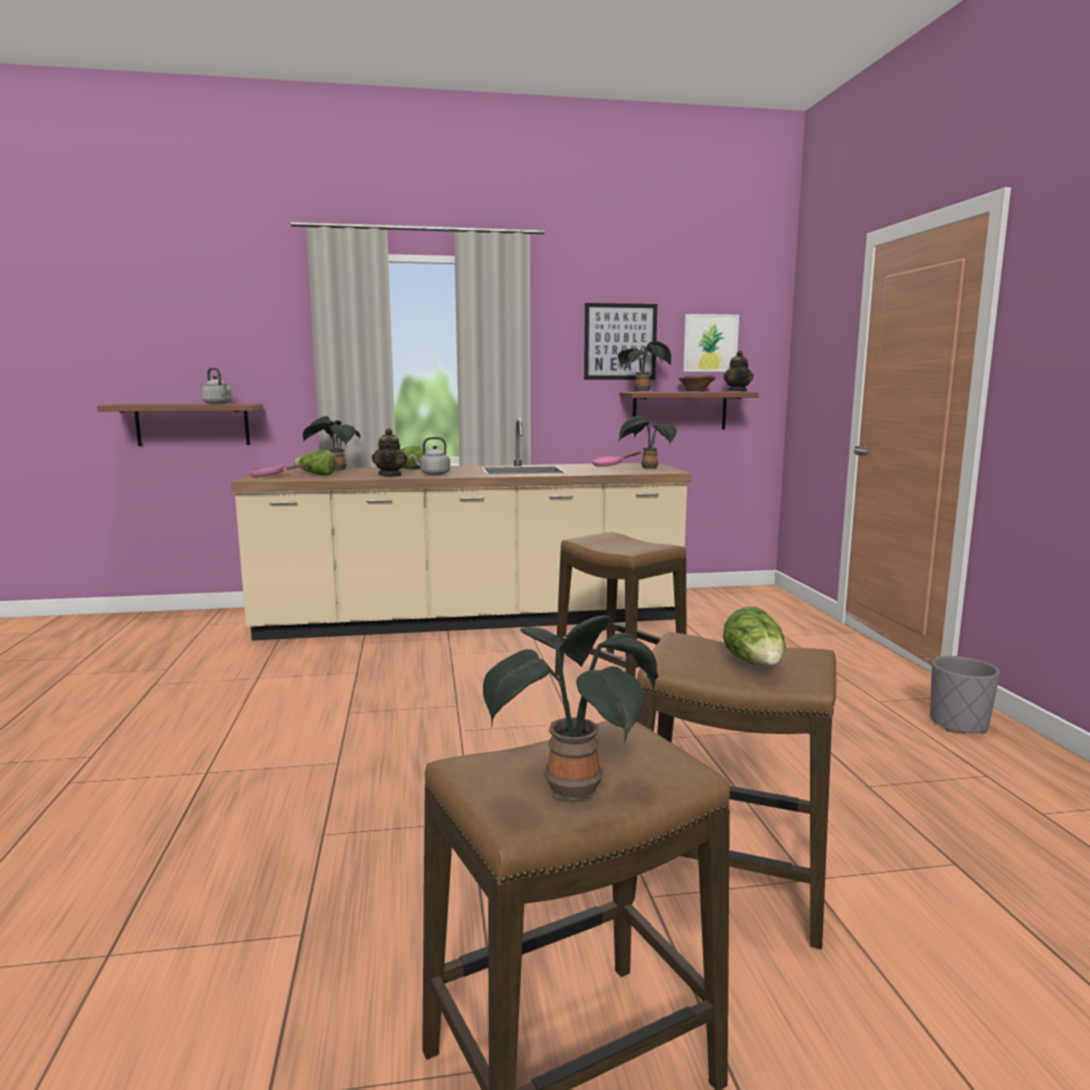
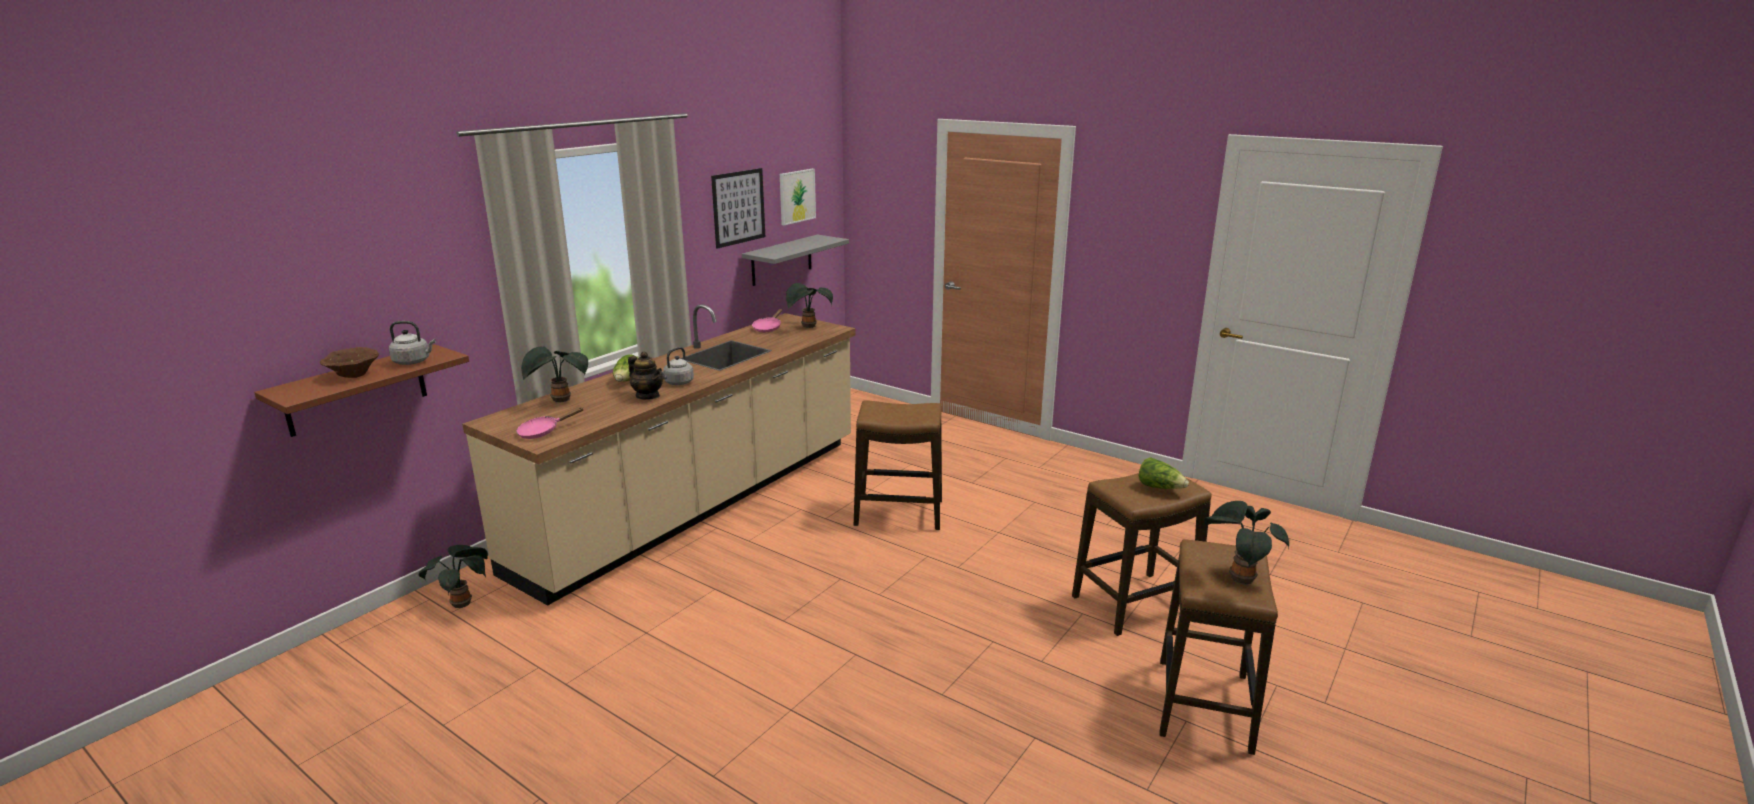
camera: 45 degrees left, 10 degrees up
lettuce [294,450,336,475] -> none
potted plant [618,341,671,391] -> potted plant moved to [418,545,488,608]
brown shelf [620,392,759,429] -> grey shelf [742,234,849,286]
brown bowl [678,375,715,392] -> brown bowl moved to [320,347,379,378]
teapot [723,350,753,392] -> none
grey planter [930,656,1000,733] -> none

